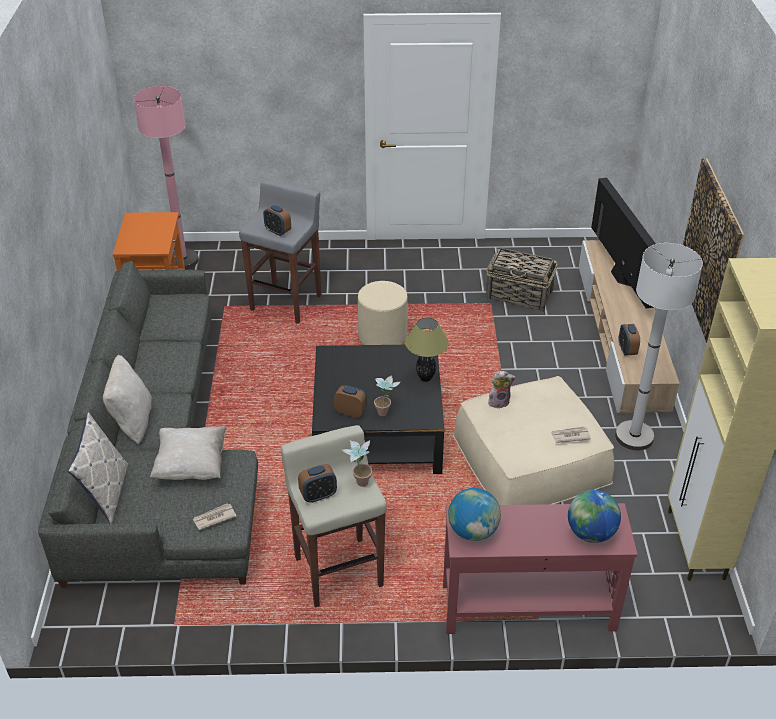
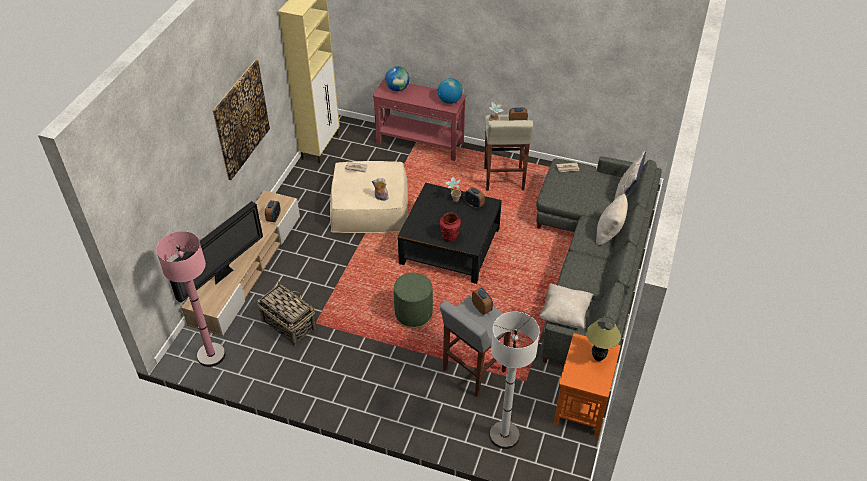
camera: 160 degrees left, 5 degrees up
pink floor lamp [134,86,199,269] -> pink floor lamp moved to [156,231,226,367]
beige pillow [150,426,227,480] -> beige pillow moved to [539,283,593,329]
beige ottoman [358,281,408,345] -> green ottoman [394,273,433,328]
table lamp [405,317,449,382] -> table lamp moved to [586,317,621,361]
television [591,178,656,309] -> television turned 150 degrees counterclockwise [170,201,263,303]
white floor lamp [615,243,703,451] -> white floor lamp moved to [490,312,540,449]
none -> red vase [440,212,461,242]

